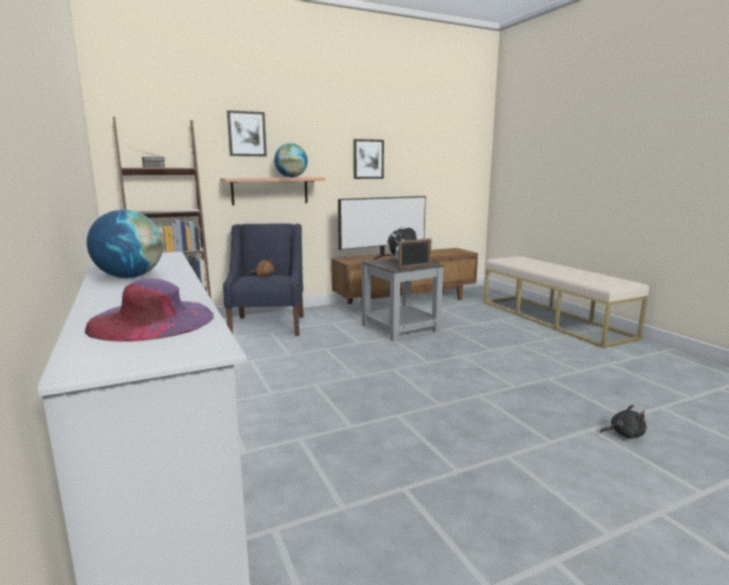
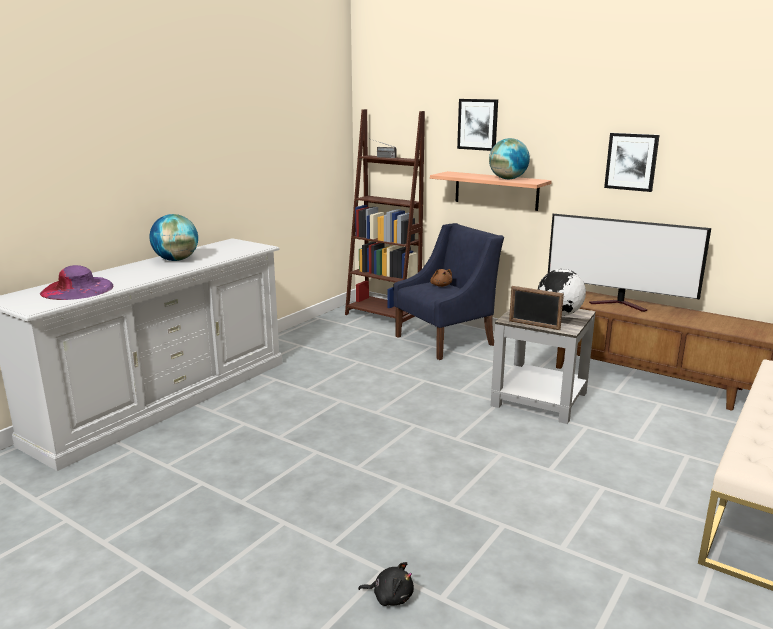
camera: 60 degrees right, 5 degrees up
black plush toy [600,405,646,439] -> black plush toy turned 45 degrees counterclockwise [358,562,414,606]

